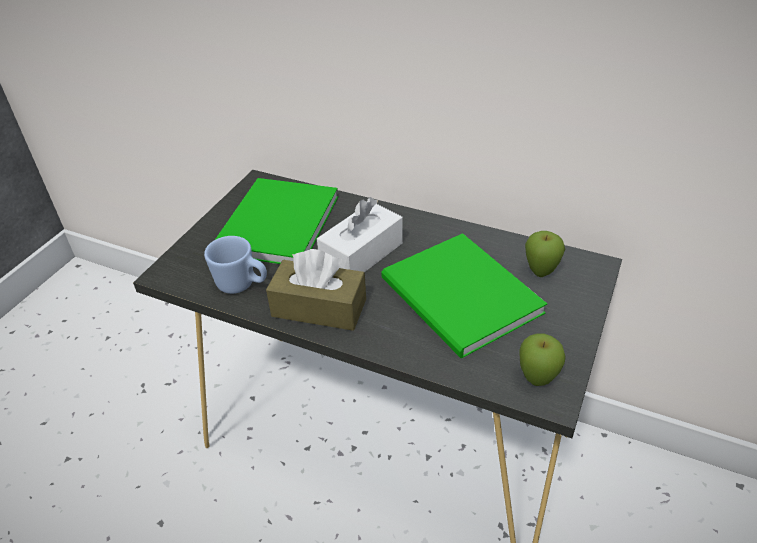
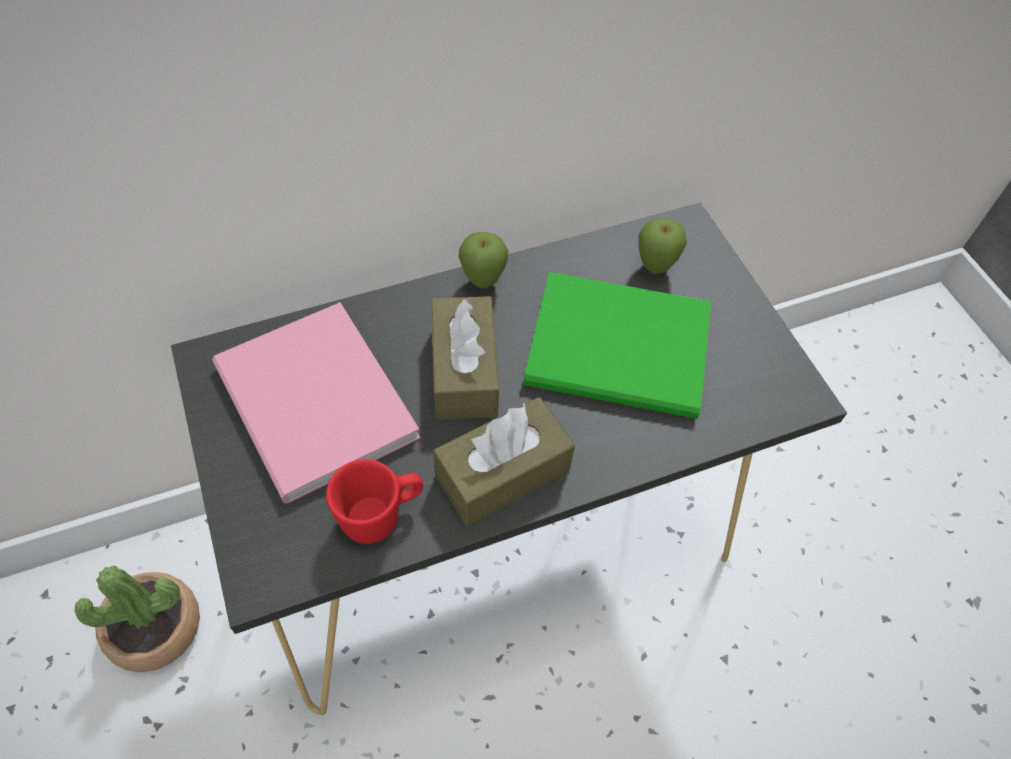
camera: 50 degrees left, 15 degrees up
blue mug [204,236,267,294] -> red mug [326,459,423,544]
green book [215,178,338,264] -> pink book [212,302,420,503]
white tissue box [317,197,403,272] -> brown tissue box [431,296,499,420]
apple [519,334,566,386] -> apple moved to [459,232,508,288]
none -> potted plant [75,566,200,672]

